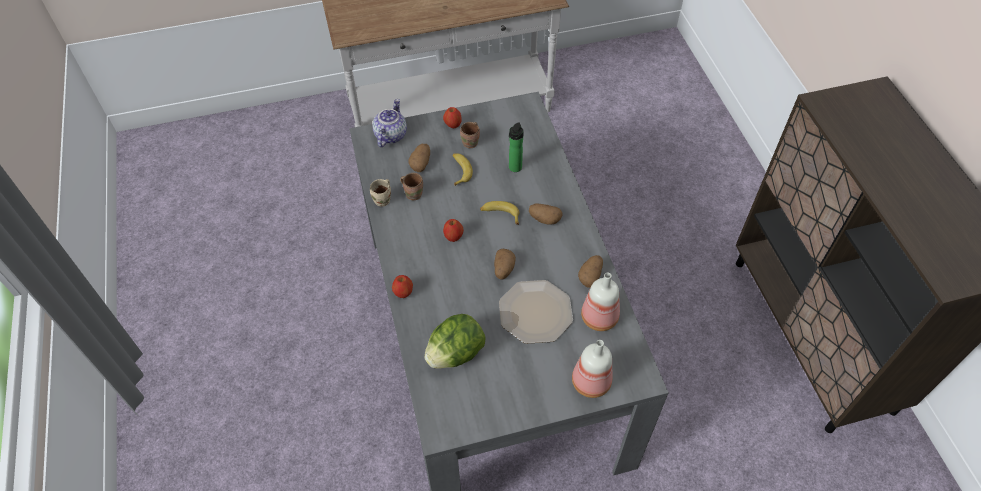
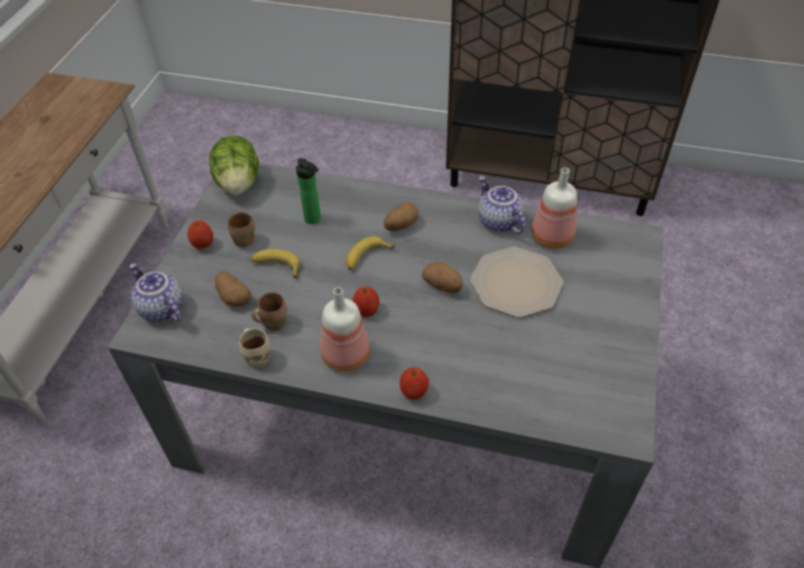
camera: 60 degrees left, 5 degrees down
lettuce [424,314,486,369] -> lettuce moved to [209,136,259,195]
bottle [572,340,613,398] -> bottle moved to [320,287,370,372]
potato [578,255,603,288] -> teapot [478,176,526,234]

